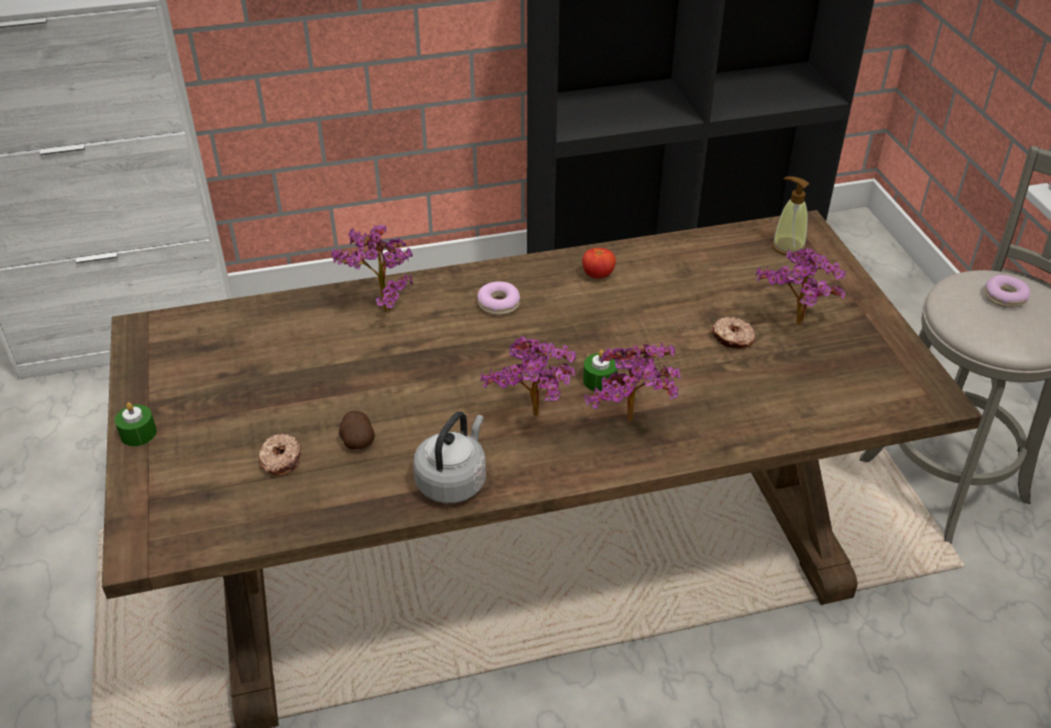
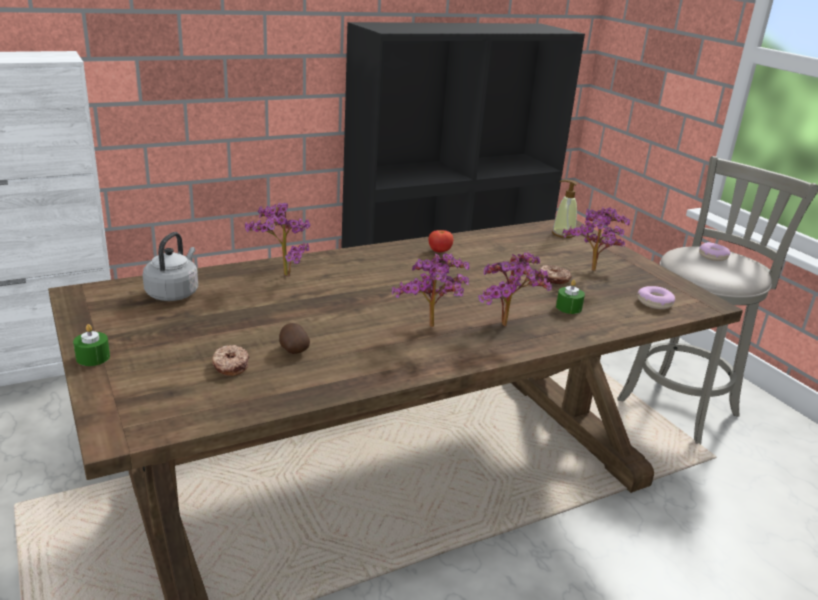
camera: 15 degrees left, 15 degrees down
grey kettle [413,411,486,503] -> grey kettle moved to [143,232,198,301]
donut [477,281,520,315] -> donut moved to [638,286,675,309]
green candle [583,350,618,391] -> green candle moved to [556,280,585,314]

